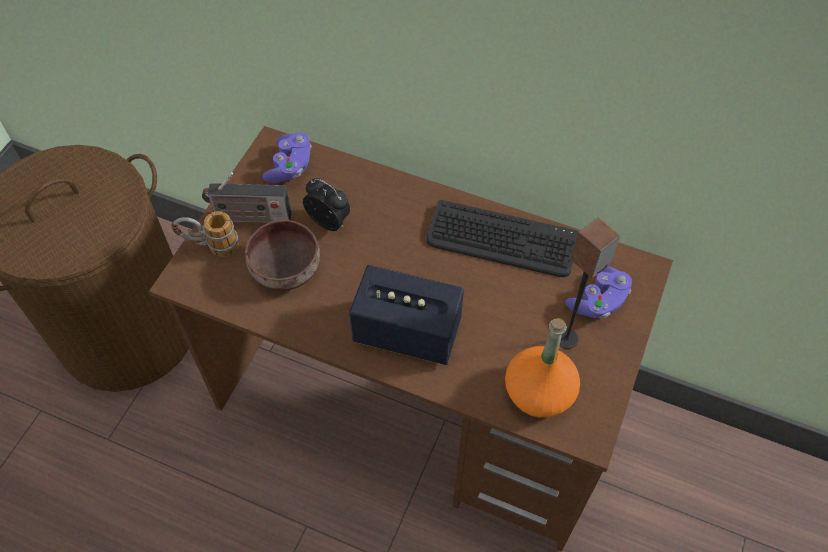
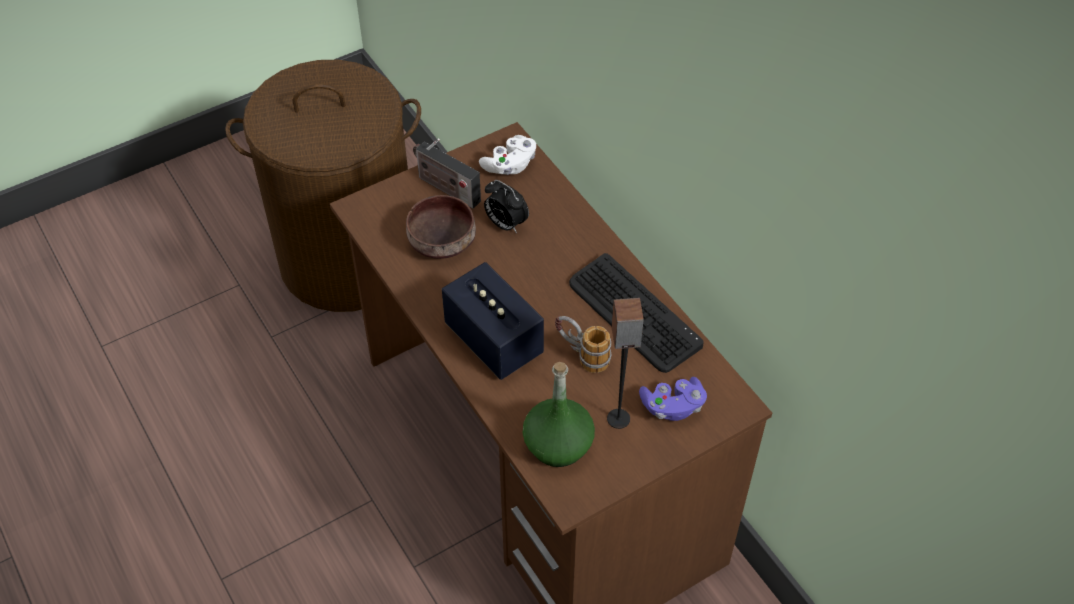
camera: 35 degrees right, 5 degrees down
mug [171,211,239,257] -> mug moved to [555,316,611,373]
purple game controller [262,133,312,183] -> white game controller [479,135,536,175]
alarm clock [303,178,350,231] -> alarm clock turned 150 degrees clockwise [484,180,529,233]
orange bottle [505,318,580,418] -> green bottle [523,362,595,467]

